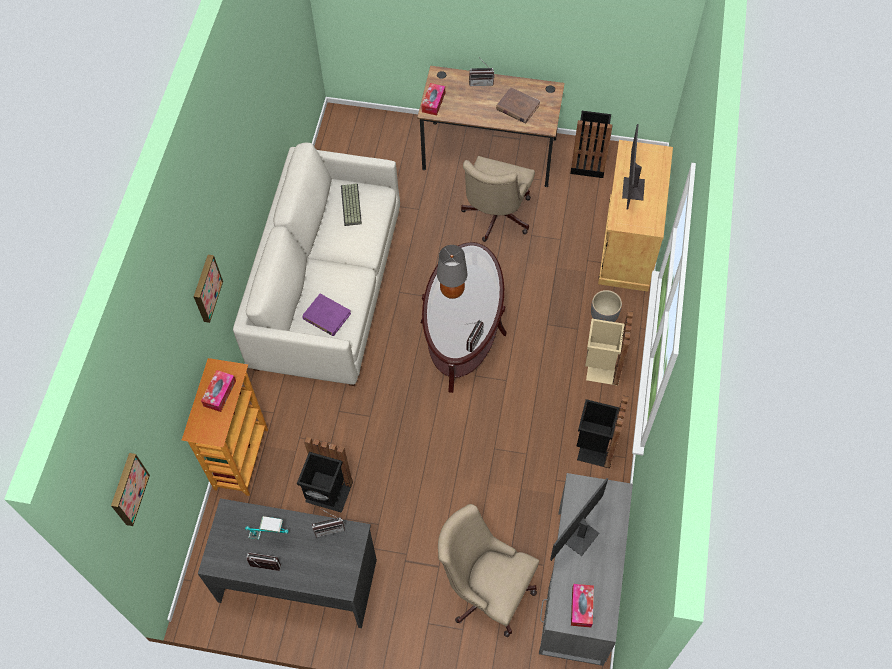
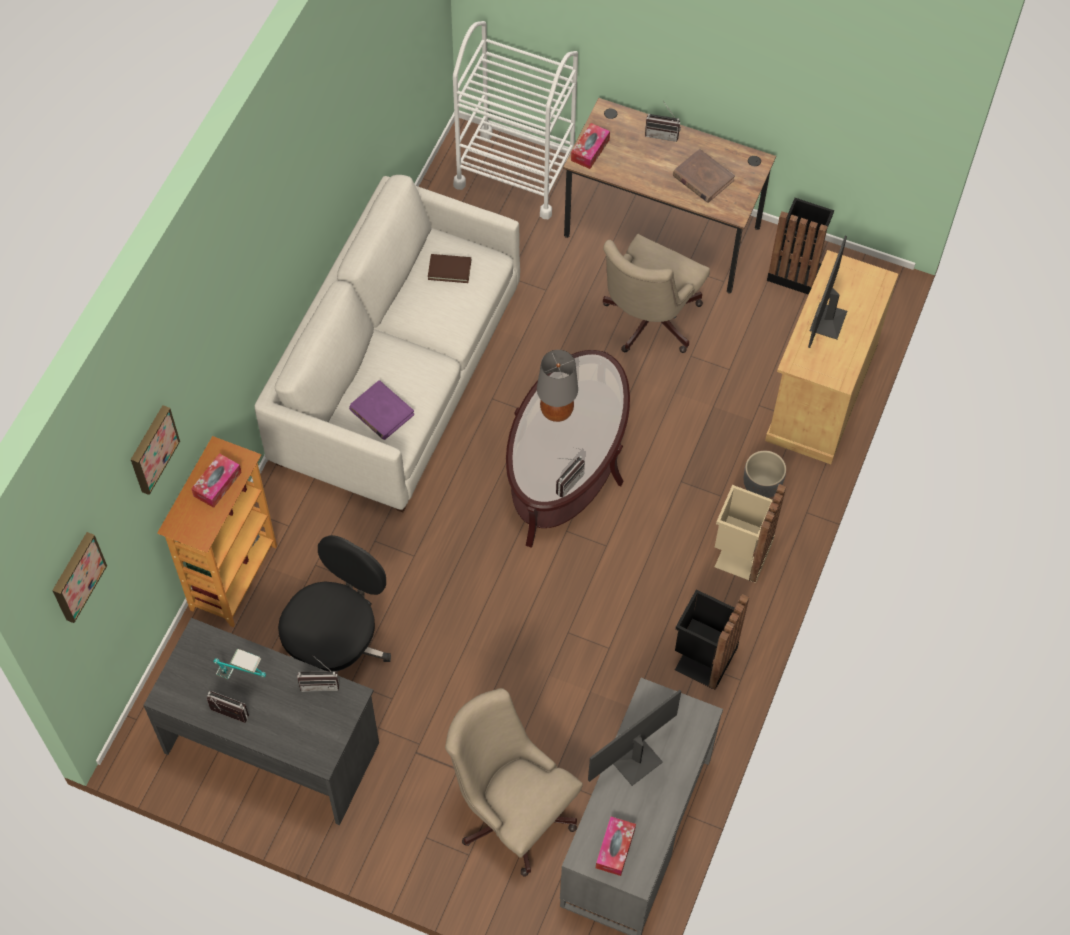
camera: 10 degrees right, 0 degrees up
picture [194,255,223,323] -> picture moved to [131,405,180,495]
black trash can [297,437,353,513] -> black office chair [278,535,391,675]
keyboard [341,183,362,226] -> brown book [428,254,471,283]
none -> white cart [453,21,578,219]

